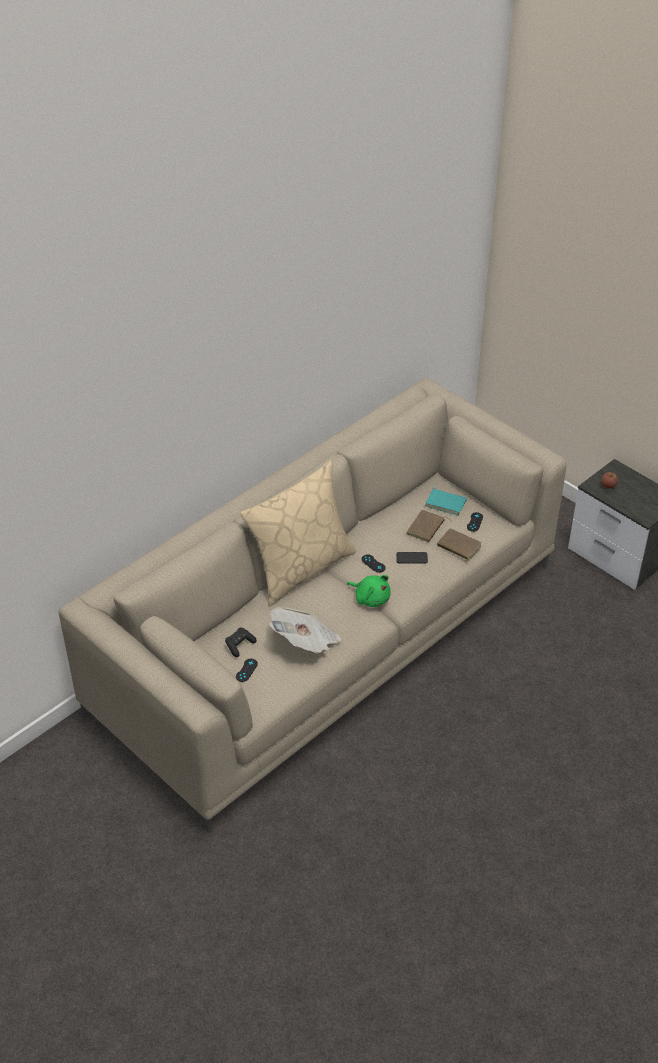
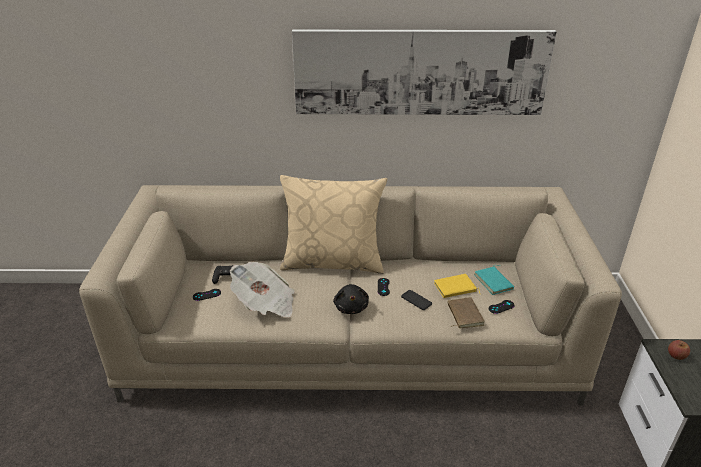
camera: 45 degrees right, 10 degrees down
green plush toy [347,575,391,607] -> black plush toy [333,284,369,314]
brown book [406,510,450,543] -> yellow book [434,274,480,298]
none -> picture [292,30,557,115]

